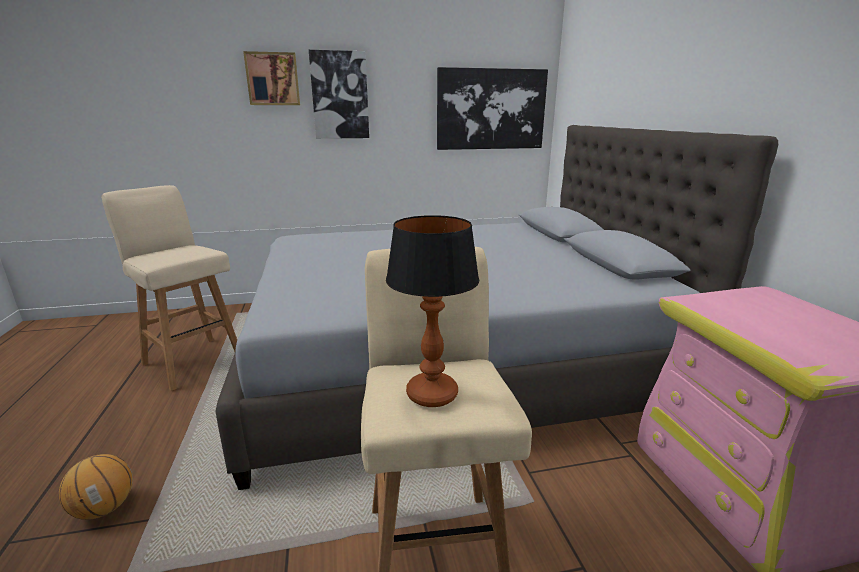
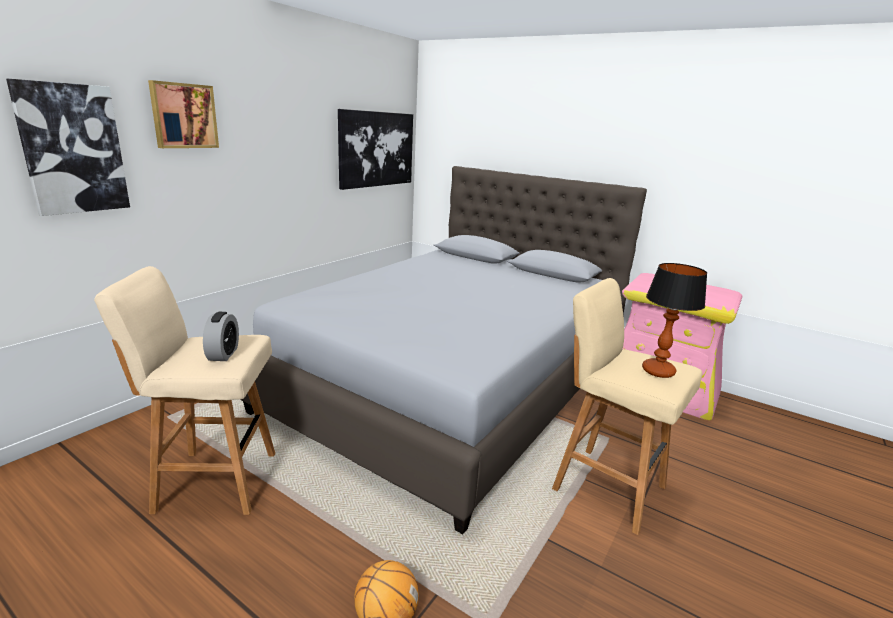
camera: 45 degrees left, 0 degrees up
picture [309,50,369,139] -> picture moved to [6,79,130,216]
none -> alarm clock [203,312,239,361]

